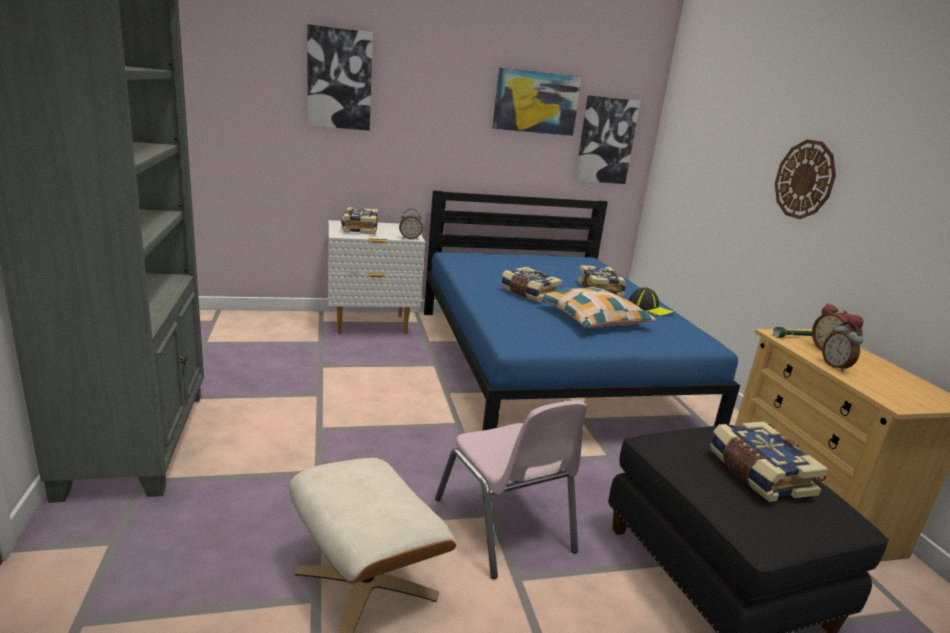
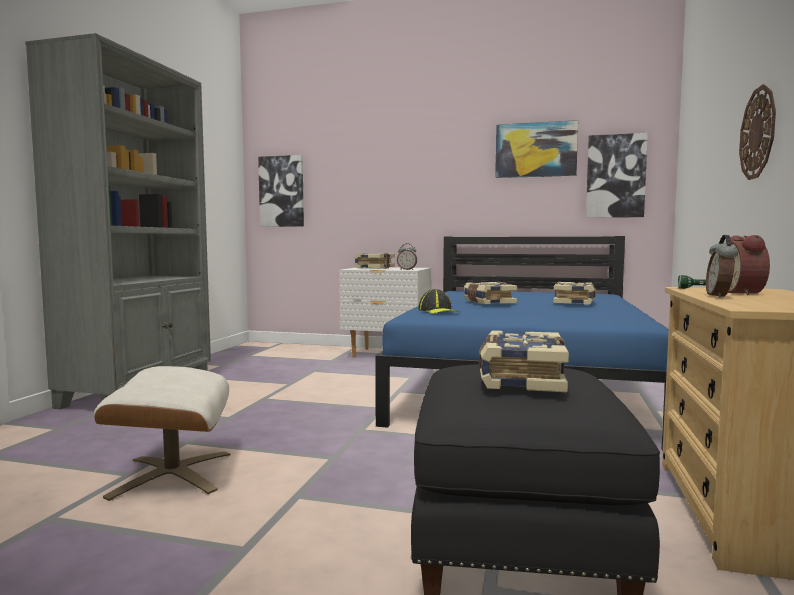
camera: 30 degrees right, 15 degrees down
picture [308,24,373,131] -> picture moved to [258,155,304,227]
pink chair [435,400,587,579] -> none
pillow [538,287,656,328] -> none
cap [629,288,674,316] -> cap moved to [418,289,460,314]

